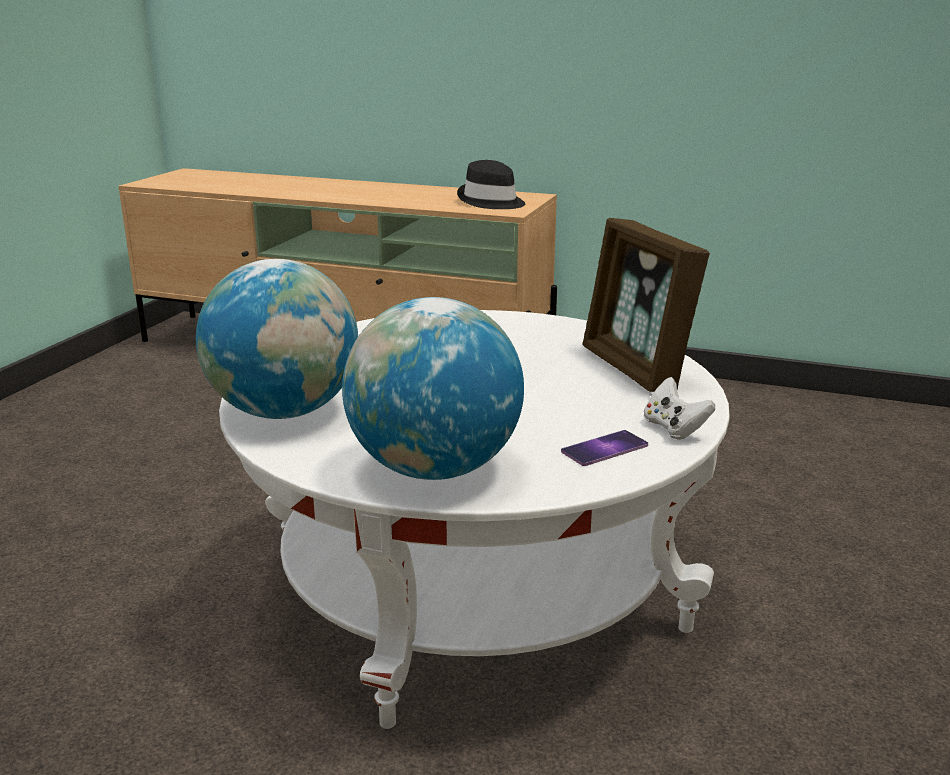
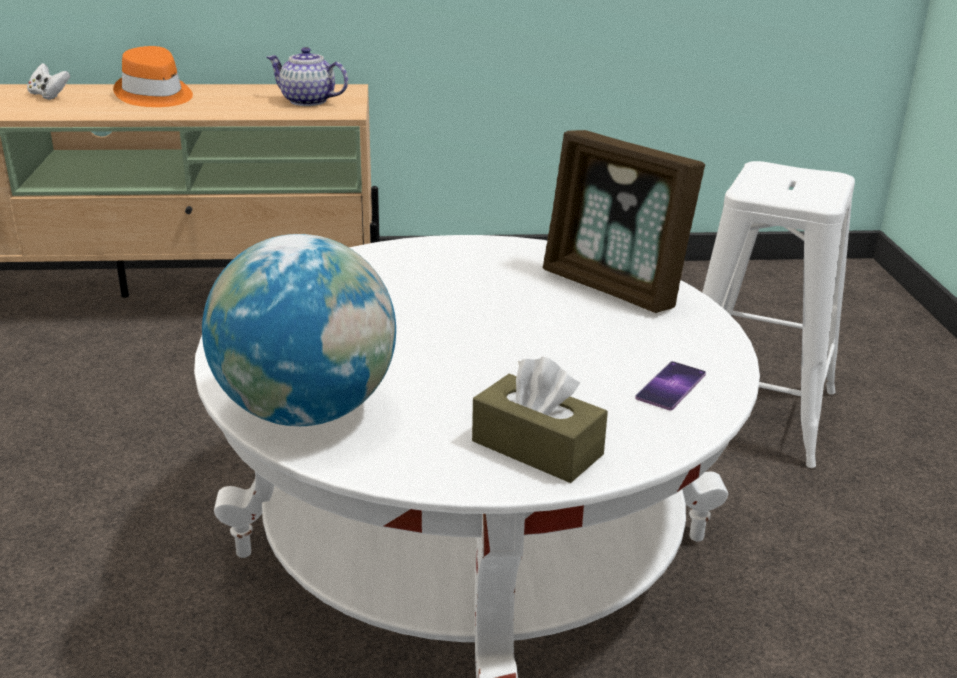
camera: 25 degrees left, 5 degrees up
globe [342,297,524,480] -> brown tissue box [472,357,608,483]
black hat [457,160,525,209] -> teapot [267,47,348,106]
white game controller [644,377,715,440] -> white game controller moved to [27,63,70,100]
none -> orange hat [113,46,193,107]
none -> white stool [702,161,855,468]

